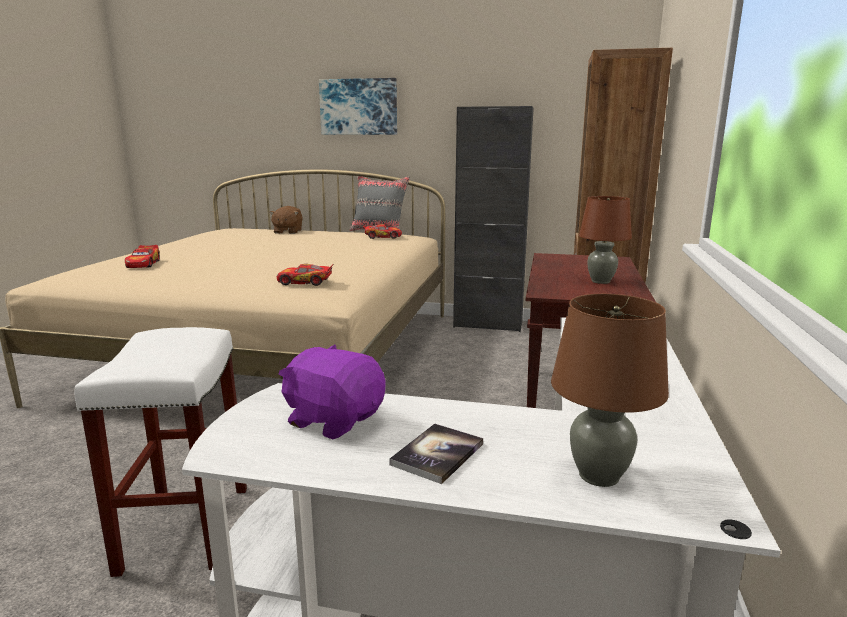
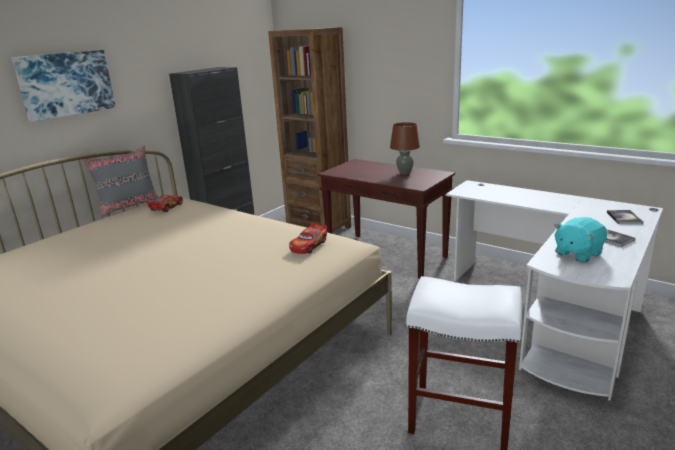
camera: 65 degrees left, 5 degrees up
toy car [125,245,160,268] -> none
brown plush toy [269,206,303,234] -> none
purple plush toy [279,345,385,439] -> turquoise plush toy [554,217,607,262]
brown table lamp [551,294,669,487] -> book [607,210,643,224]

